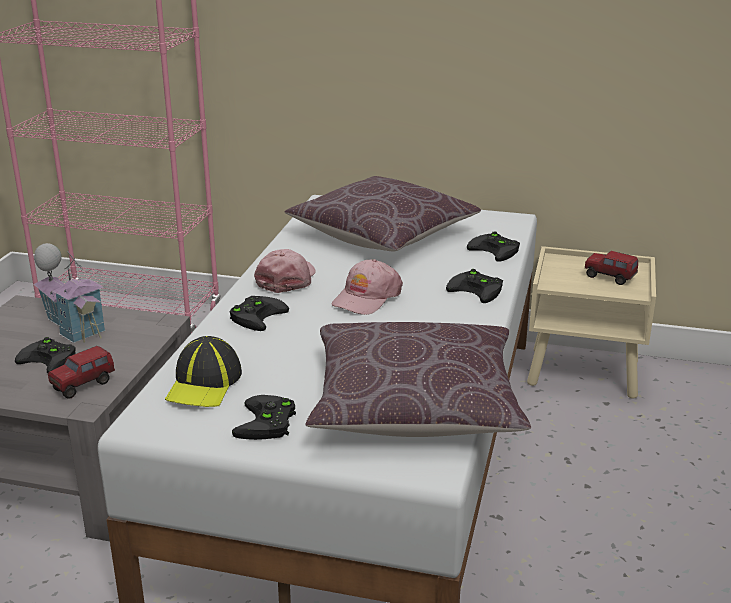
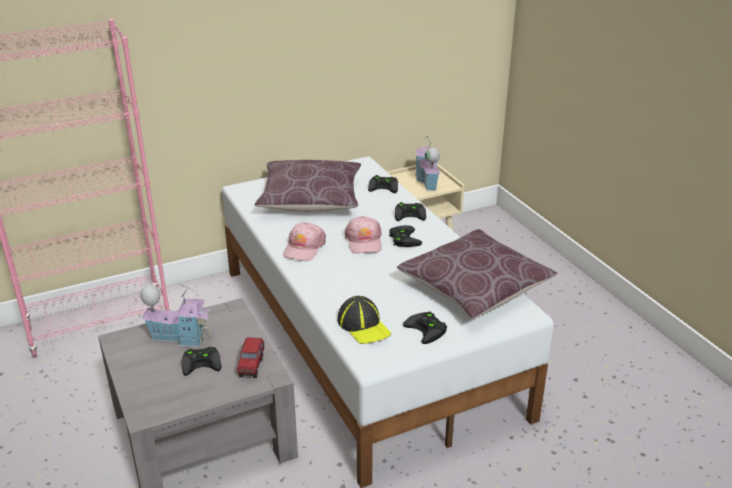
camera: 40 degrees left, 5 degrees up
black game controller [230,296,289,331] -> black game controller moved to [389,225,422,247]
pink cap [254,249,316,293] -> pink cap turned 135 degrees counterclockwise [283,223,326,261]
toy truck [585,251,638,285] -> toy house [415,136,441,191]

